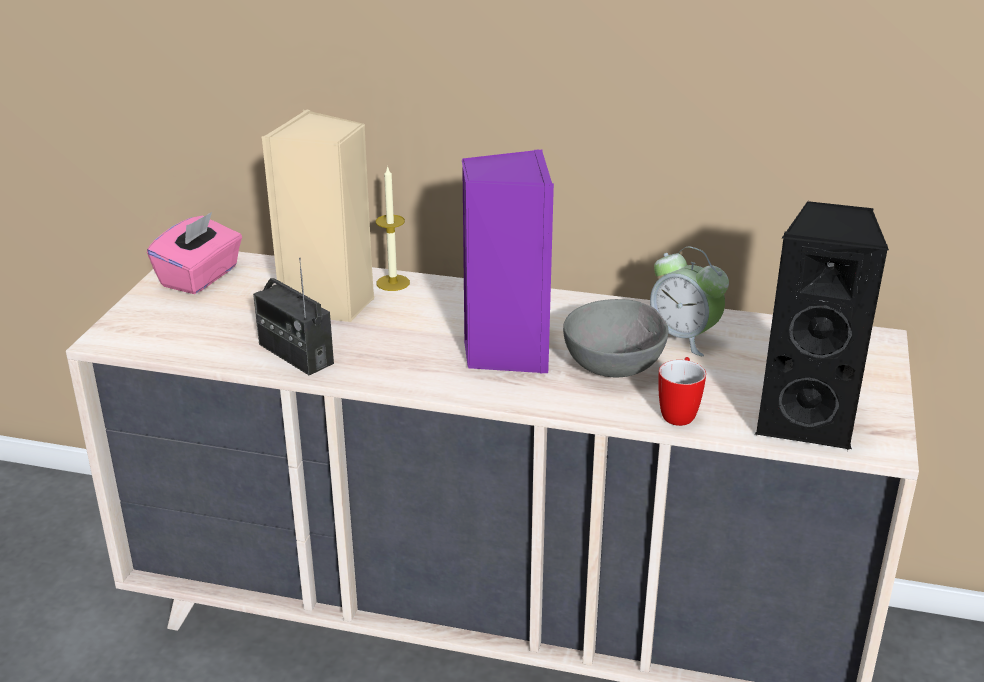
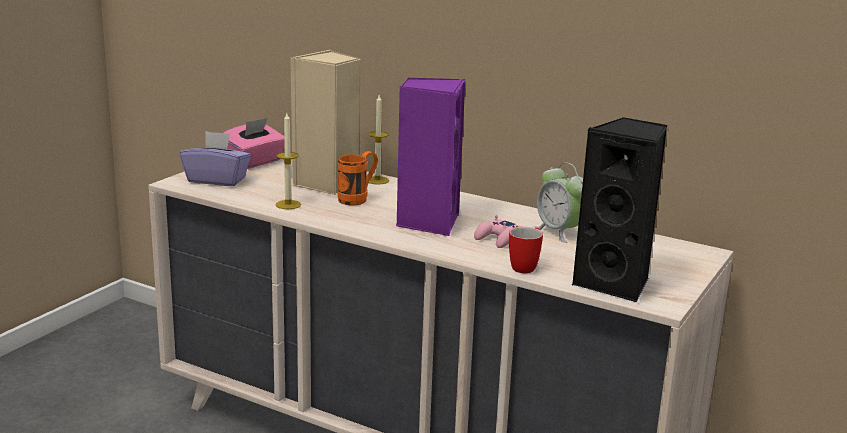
camera: 15 degrees right, 10 degrees down
radio [253,258,334,375] -> candle [275,113,301,209]
grey bowl [563,299,668,377] -> pink game controller [474,215,522,248]
none -> purple tissue box [179,131,251,186]
none -> orange mug [338,151,378,205]

